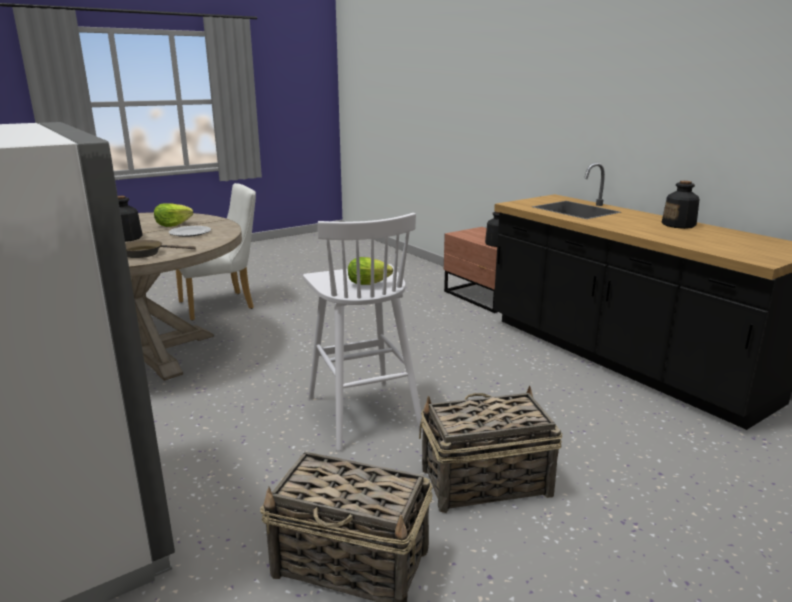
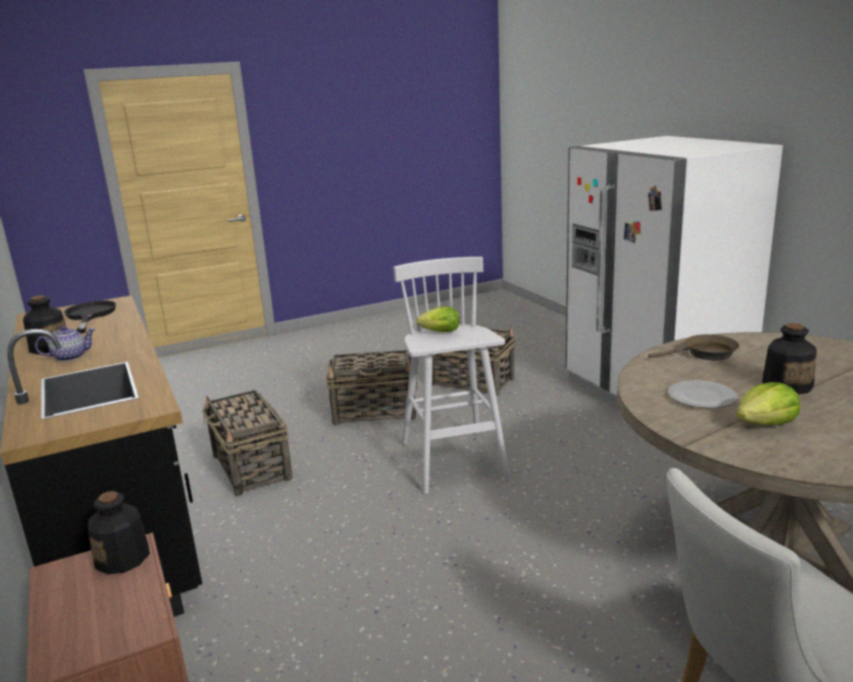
camera: 170 degrees left, 0 degrees up
none -> teapot [35,326,95,361]
none -> black frying pan [64,300,116,333]
none -> basket [202,390,293,496]

